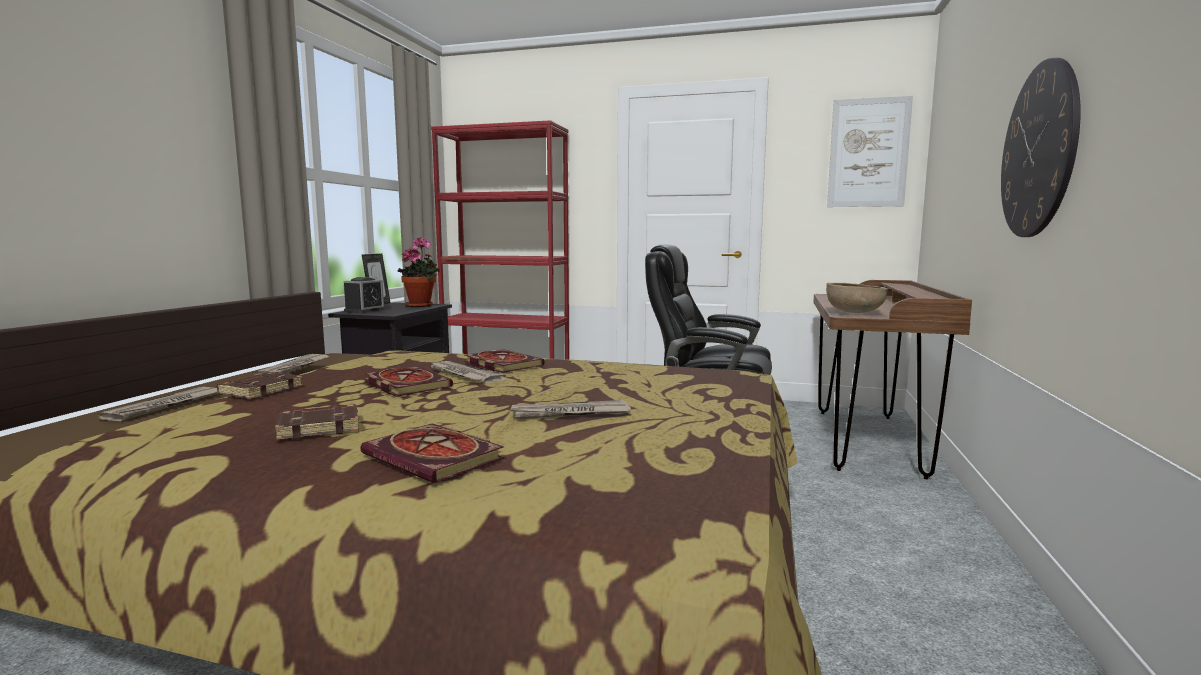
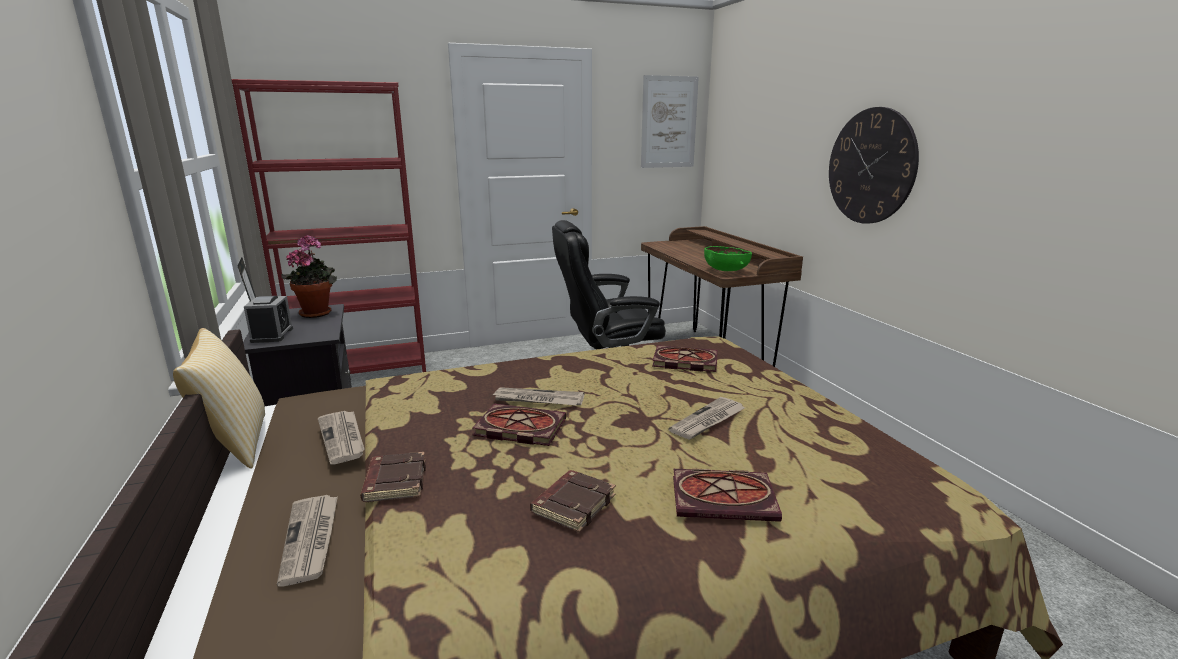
camera: 35 degrees left, 10 degrees up
book [464,349,545,373] -> book moved to [652,345,718,372]
brown bowl [826,283,888,313] -> green bowl [704,246,752,271]
none -> pillow [173,328,265,469]

